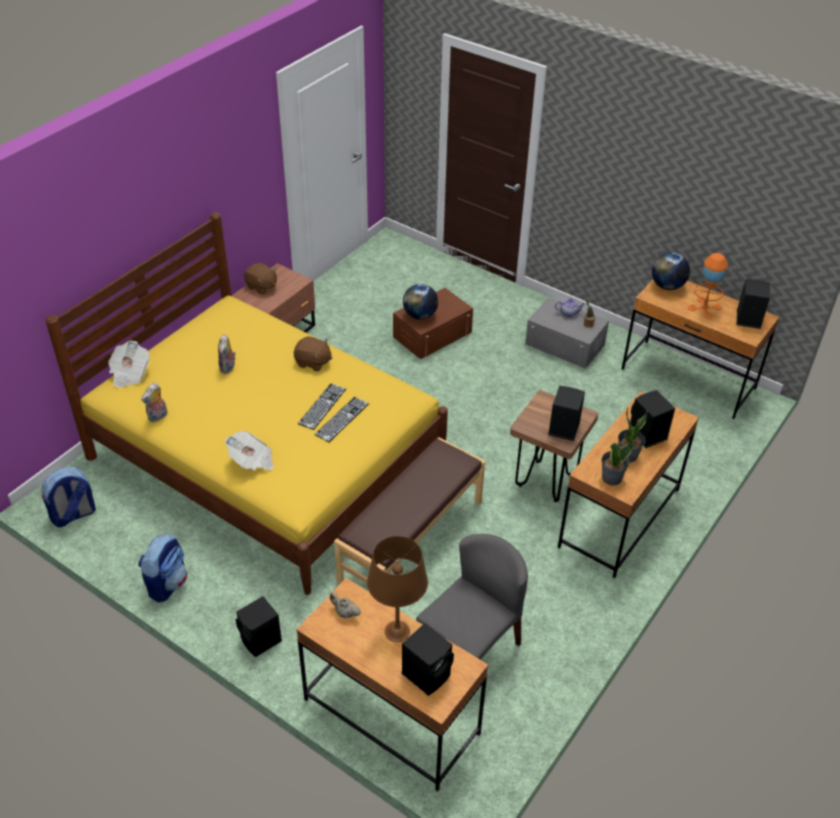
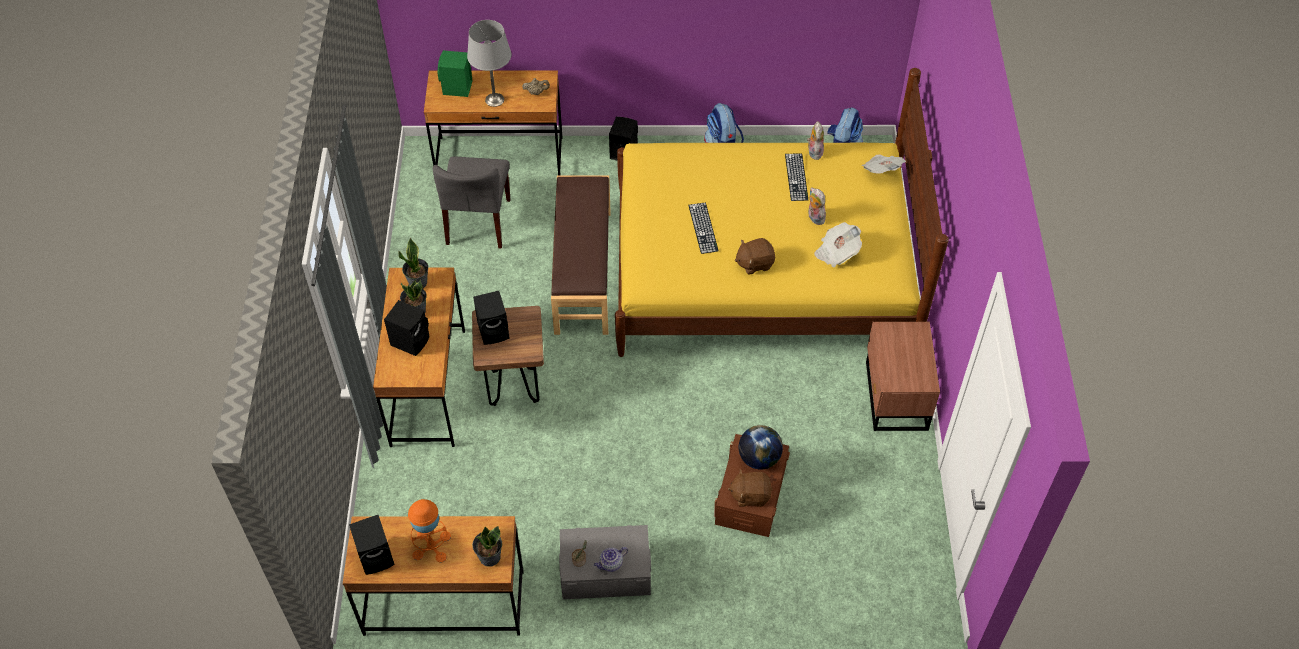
camera: 145 degrees right, 10 degrees up
newspaper [225,431,273,471] -> newspaper moved to [814,222,862,267]
brown plush toy [244,263,277,295] -> brown plush toy moved to [728,469,773,507]
keyboard [314,397,369,442] -> keyboard moved to [785,153,808,201]
brown table lamp [367,536,428,642] -> grey table lamp [467,20,511,107]
black speaker [402,623,454,696] -> green speaker [438,50,473,97]
globe [652,252,690,290] -> potted plant [472,526,502,567]

